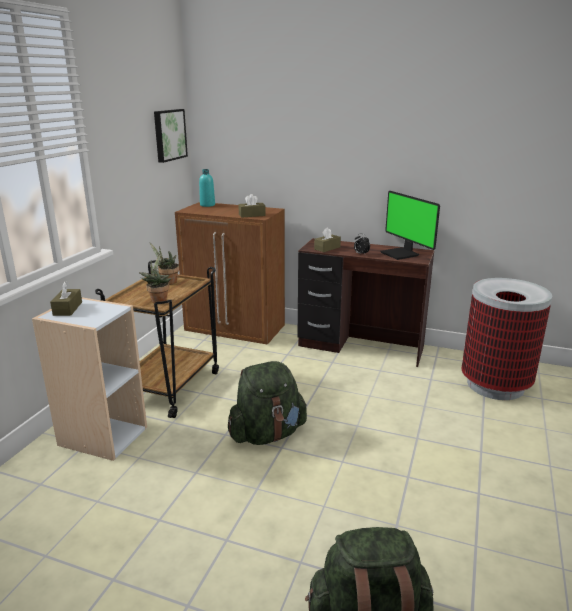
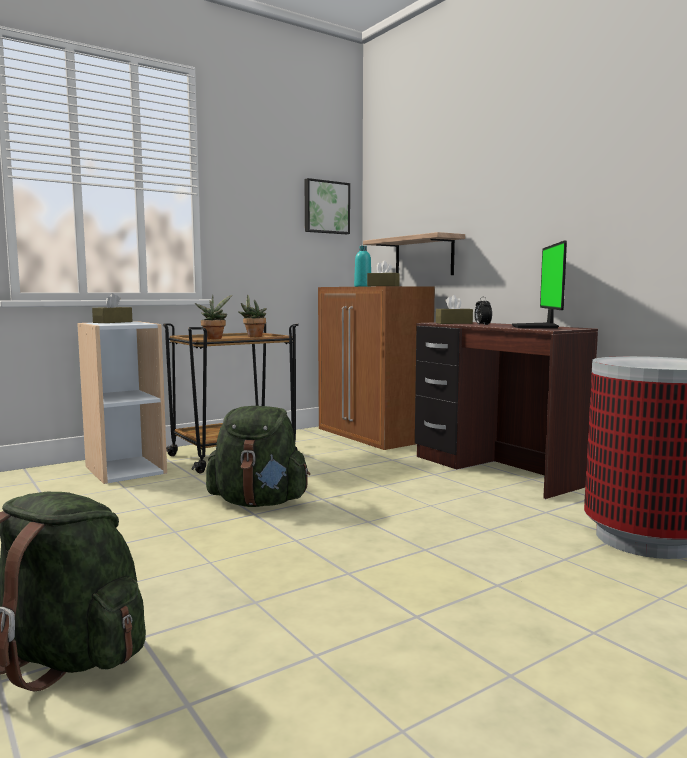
camera: 35 degrees right, 15 degrees down
none -> shelf [363,232,465,275]

